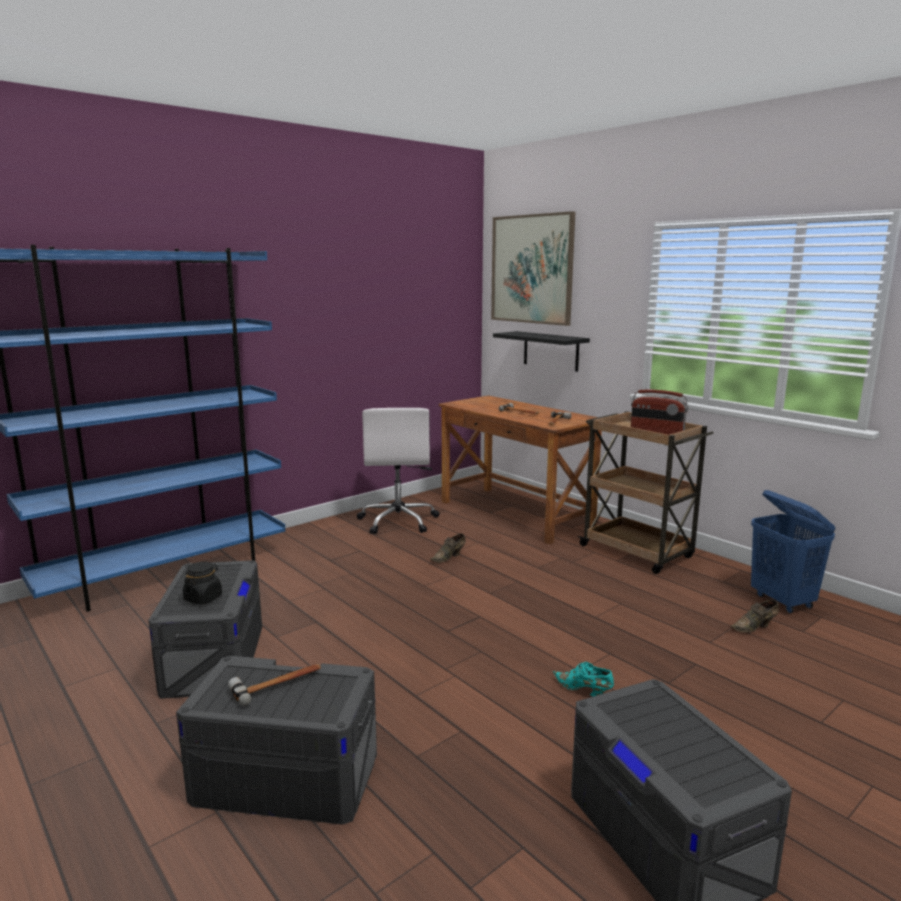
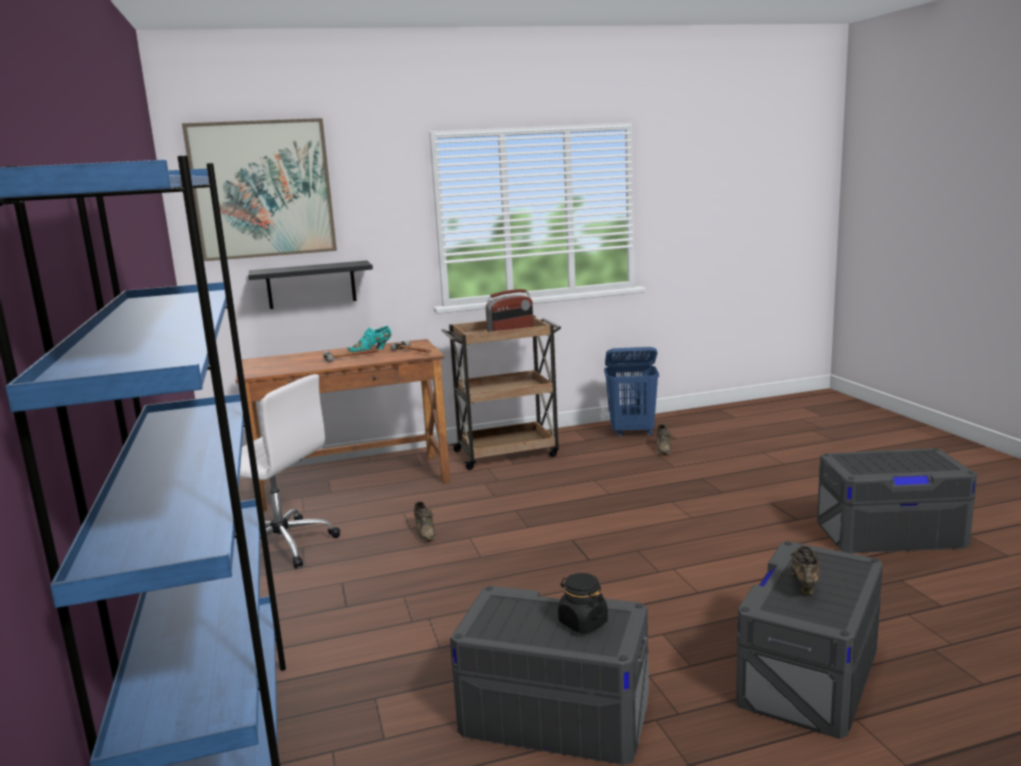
camera: 65 degrees left, 0 degrees up
hammer [228,663,321,706] -> brown shoe [791,546,819,595]
turquoise shoe [553,662,614,697] -> turquoise shoe moved to [347,326,392,352]

